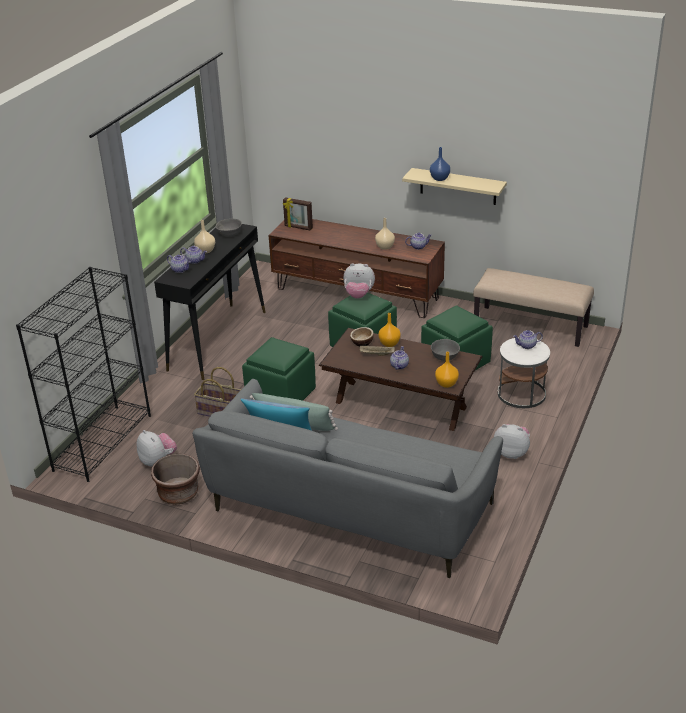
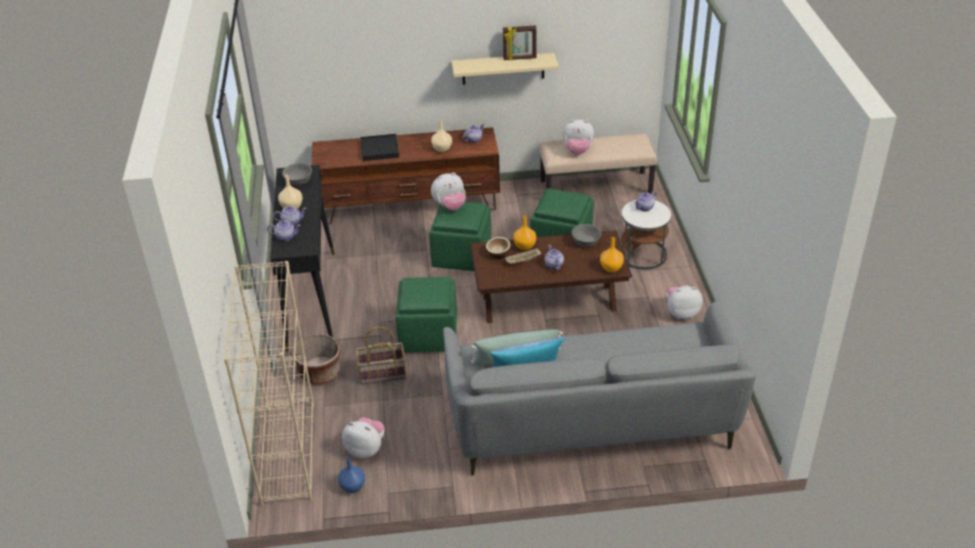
camera: 30 degrees left, 5 degrees up
black bookcase [16,267,151,482] -> beige bookcase [224,261,314,506]
brown planter [151,454,200,505] -> brown planter moved to [292,334,341,385]
picture frame [283,197,313,231] -> picture frame moved to [503,25,537,60]
blue vase [430,147,450,181] -> blue vase moved to [338,457,365,493]
none -> black tray [360,134,399,161]
none -> plush toy [563,119,594,155]

